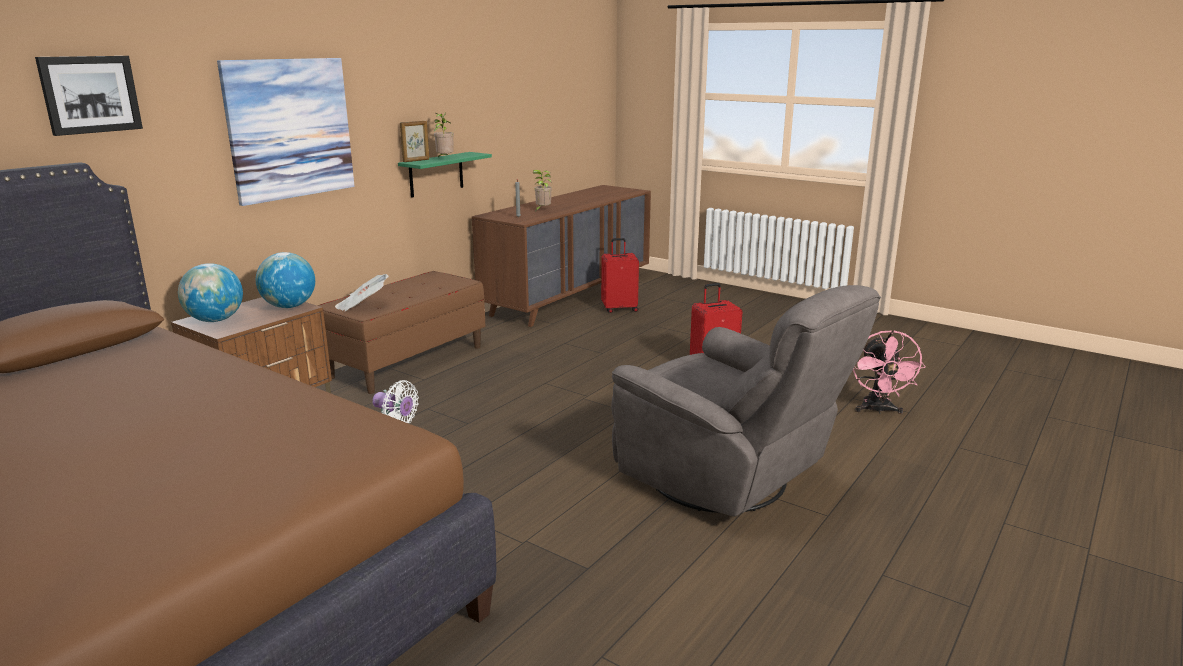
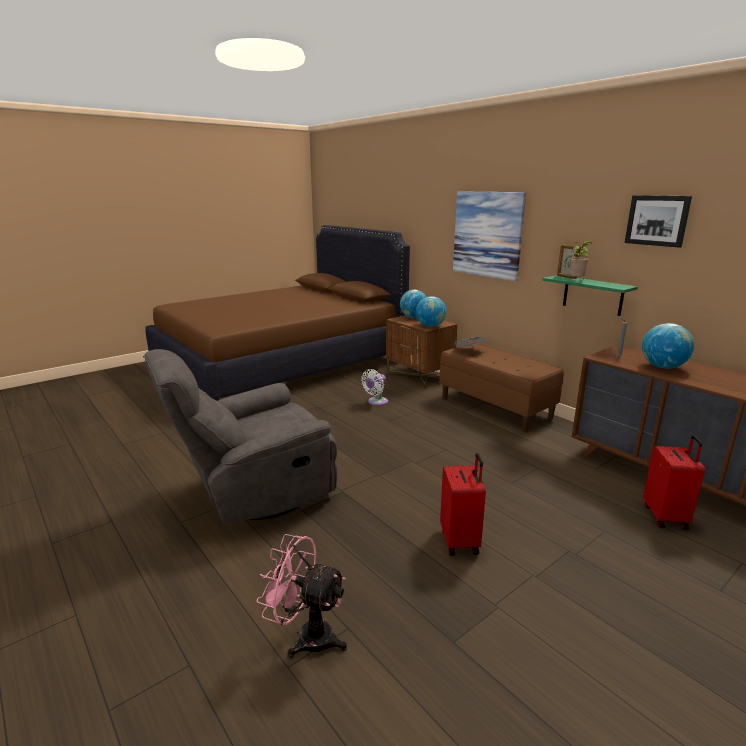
camera: 105 degrees right, 0 degrees up
picture [35,56,143,136] -> picture moved to [625,195,692,248]
potted plant [533,170,552,210] -> globe [642,323,694,369]

